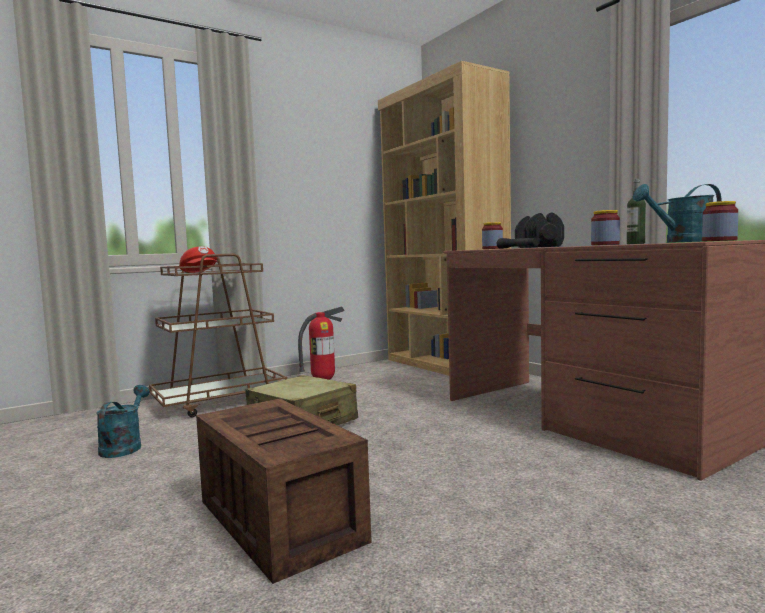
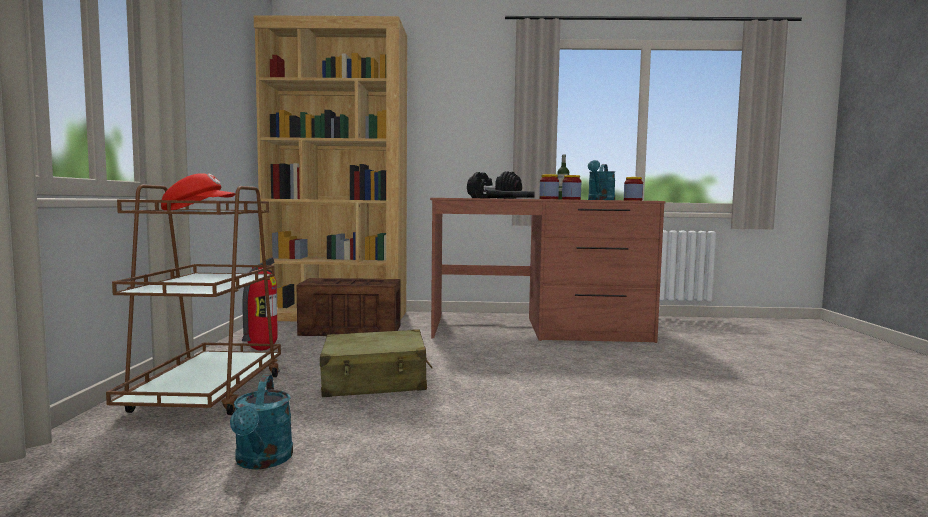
camera: 55 degrees left, 0 degrees up
turquoise watering can [96,385,150,458] -> turquoise watering can turned 135 degrees counterclockwise [230,374,293,469]
crate [196,398,372,584] -> crate moved to [297,278,401,336]
jar [482,222,503,249] -> jar moved to [539,174,559,199]

